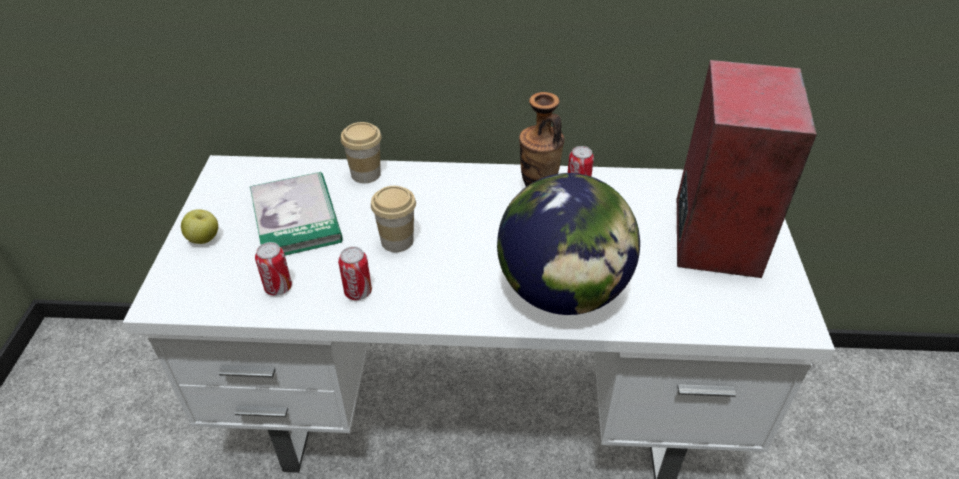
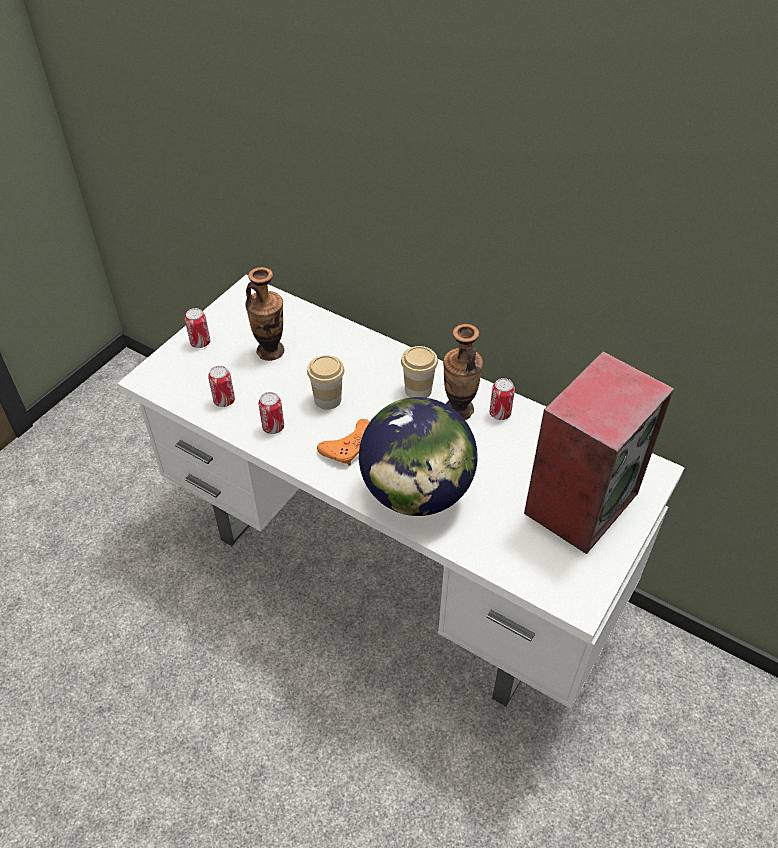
camera: 30 degrees right, 5 degrees up
apple [181,209,218,244] -> can [185,308,210,348]
book [250,172,343,255] -> vase [245,267,284,361]
cup [341,122,382,183] -> cup moved to [401,346,438,398]
none -> orange game controller [317,419,370,466]

